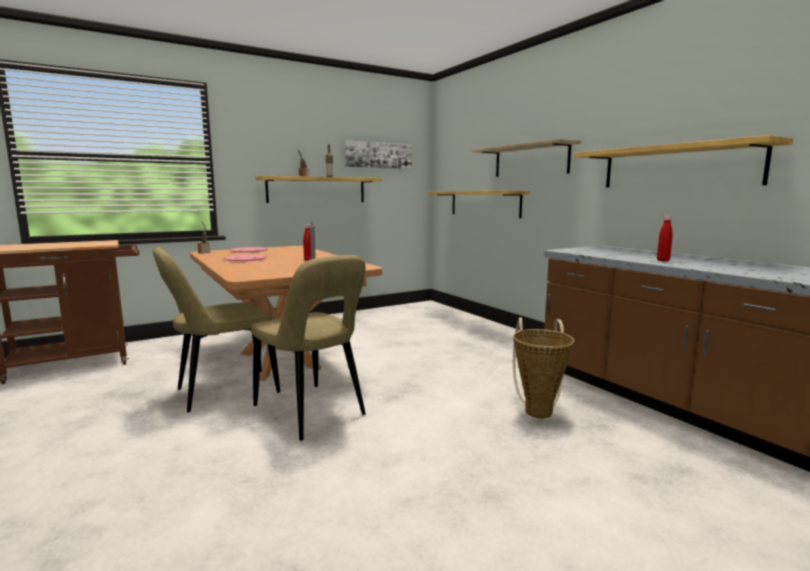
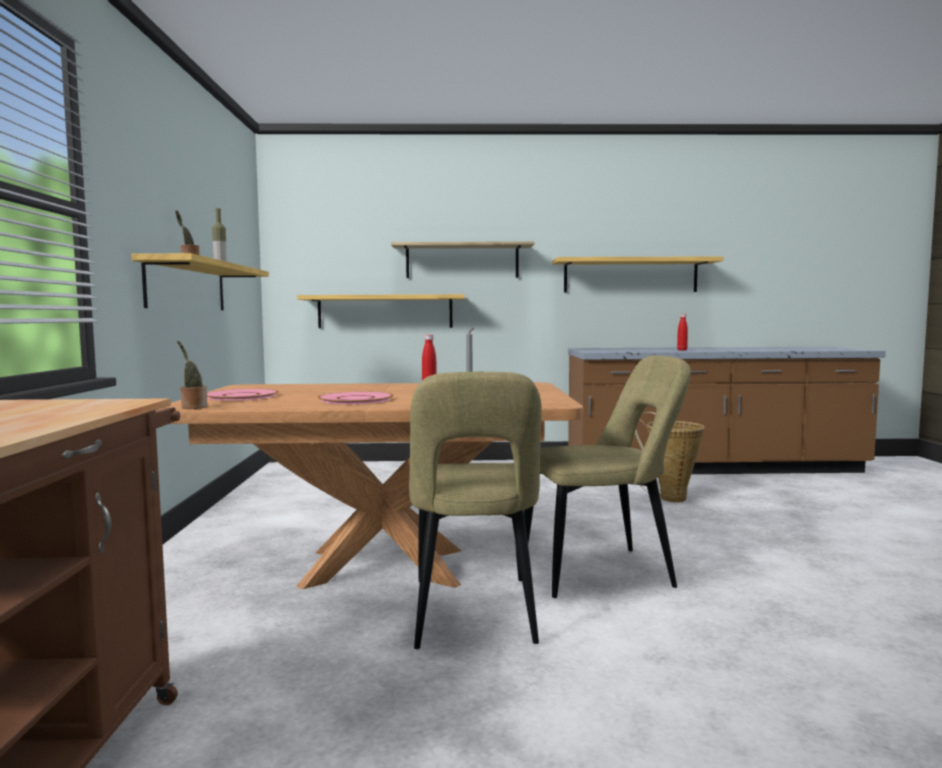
camera: 60 degrees left, 5 degrees down
picture [345,140,412,169] -> none

